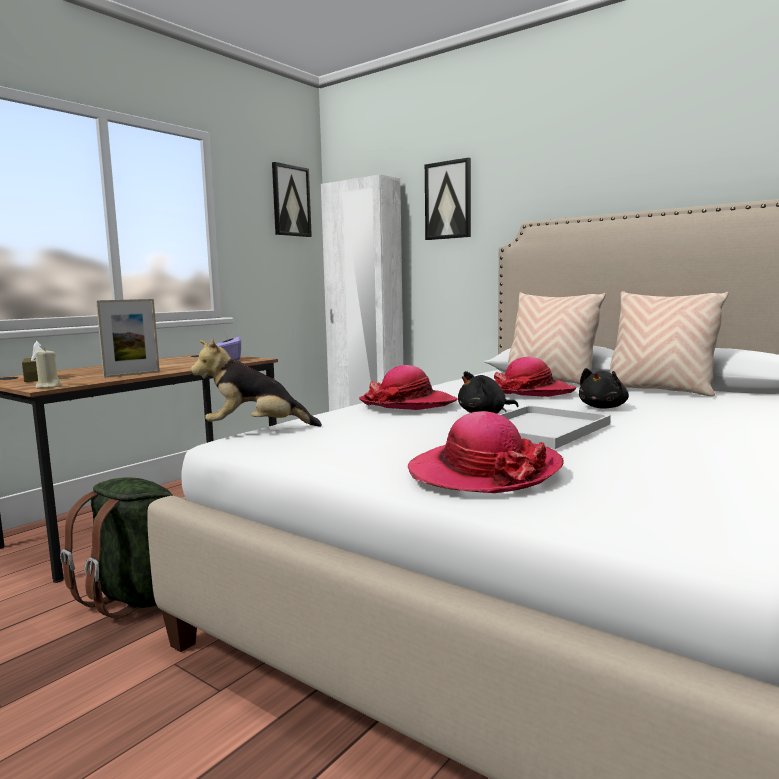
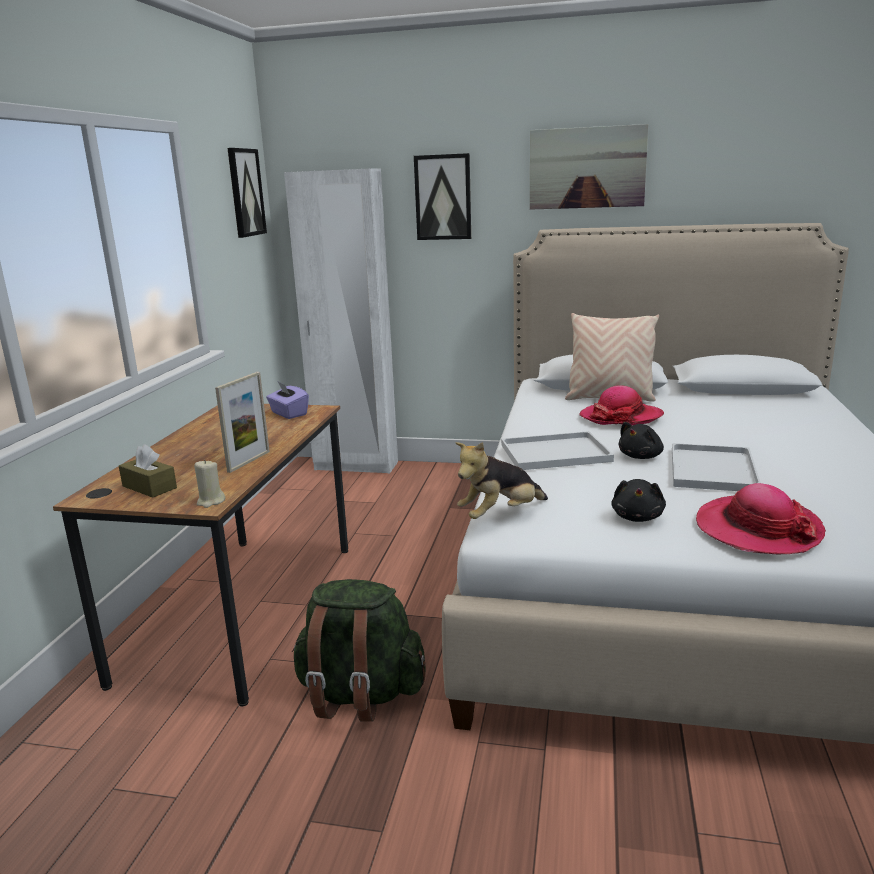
camera: 25 degrees left, 10 degrees up
hat [359,365,458,410] -> white tray [501,431,614,470]
black plush toy [579,368,629,409] -> black plush toy moved to [611,479,666,522]
beige pillow [610,291,729,396] -> none
none -> picture [530,124,648,210]

